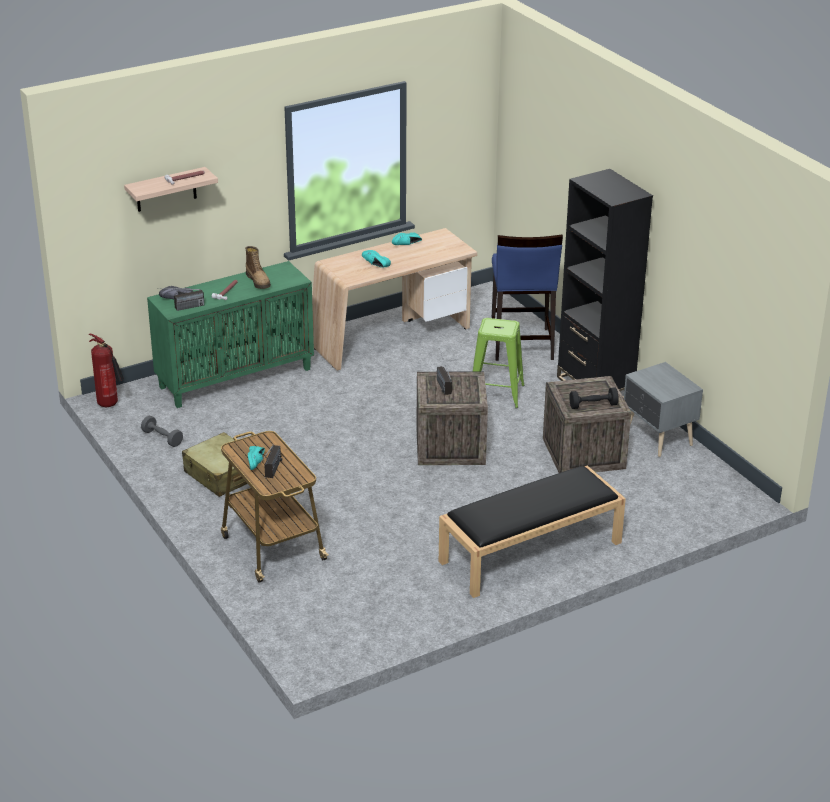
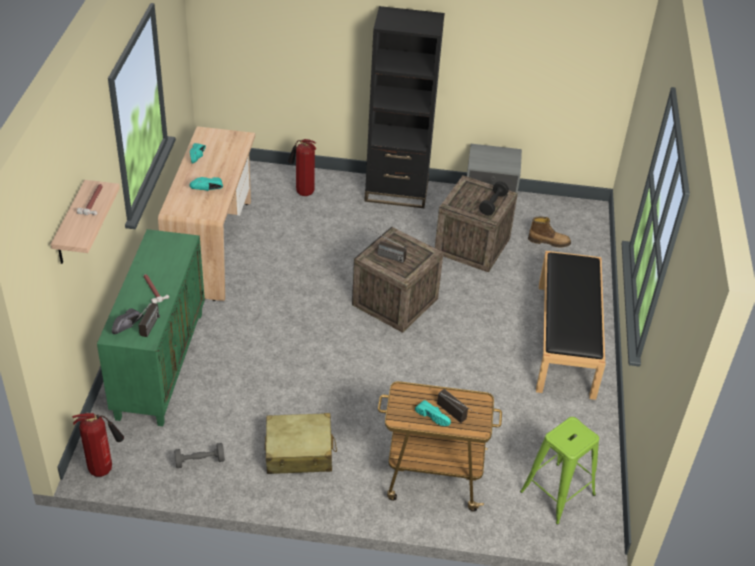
camera: 55 degrees left, 10 degrees up
boot [245,246,271,289] -> boot moved to [528,216,571,247]
green stool [473,318,525,409] -> green stool moved to [520,417,599,525]
blue stool [492,234,563,361] -> fire extinguisher [288,139,316,196]

